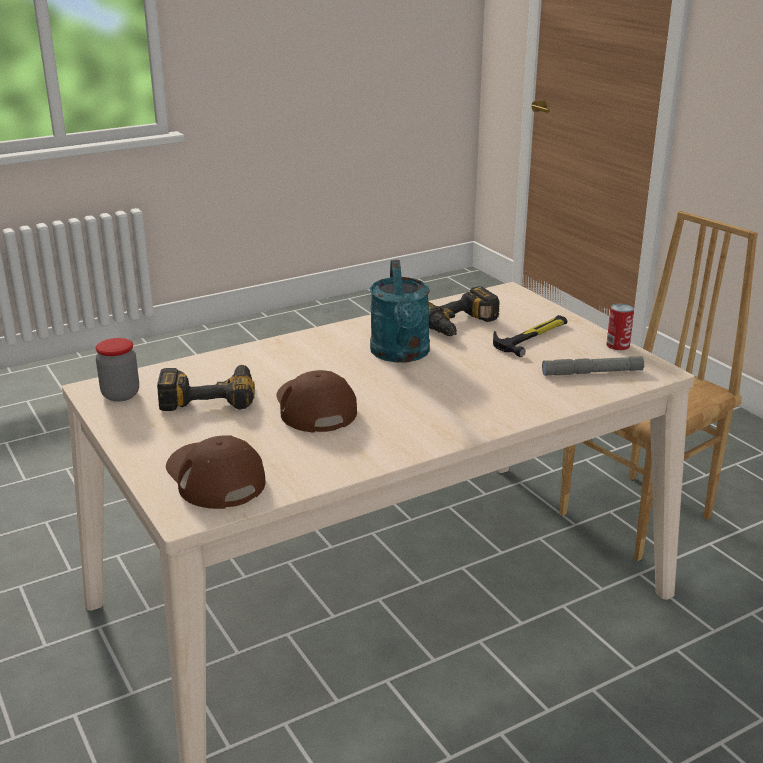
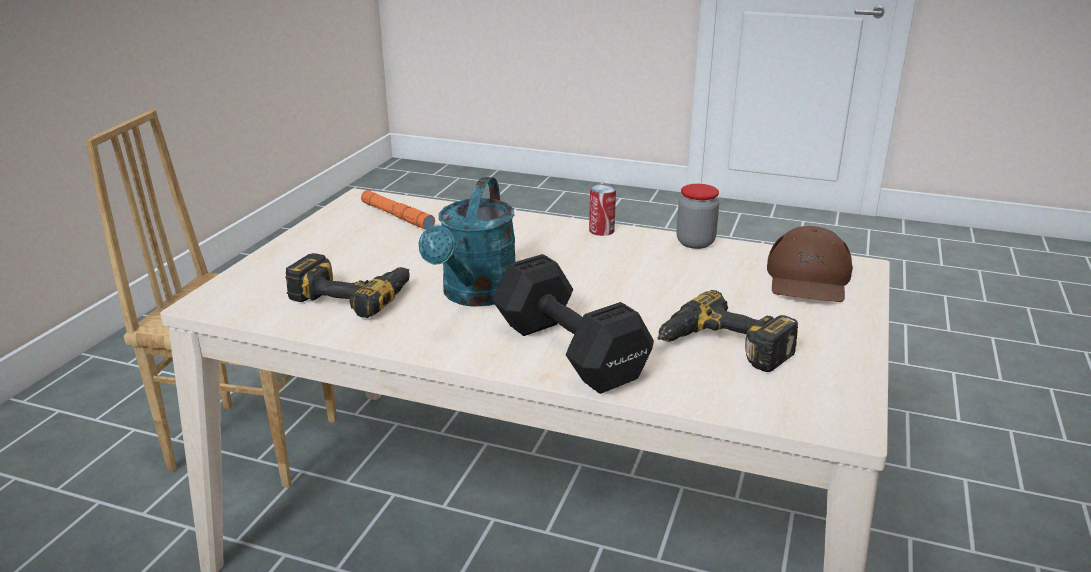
camera: 130 degrees left, 0 degrees up
jar [95,338,139,402] -> jar moved to [677,184,719,249]
brown cap [276,370,357,433] -> none
turquoise watering can [370,260,430,363] -> turquoise watering can turned 150 degrees clockwise [419,177,515,307]
hammer [493,315,567,357] -> none
grey flashlight [542,356,644,376] -> orange flashlight [361,190,435,230]
can [606,303,634,350] -> can moved to [589,184,616,236]
none -> black dumbbell [493,254,654,394]

